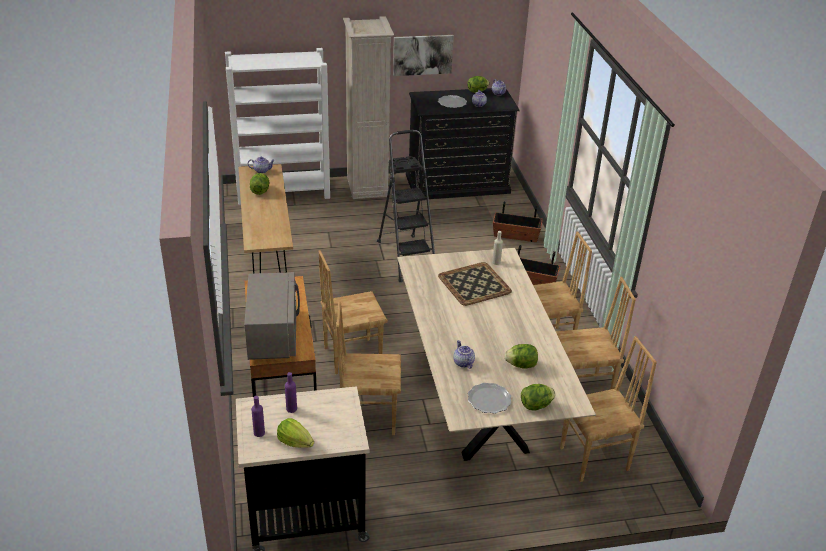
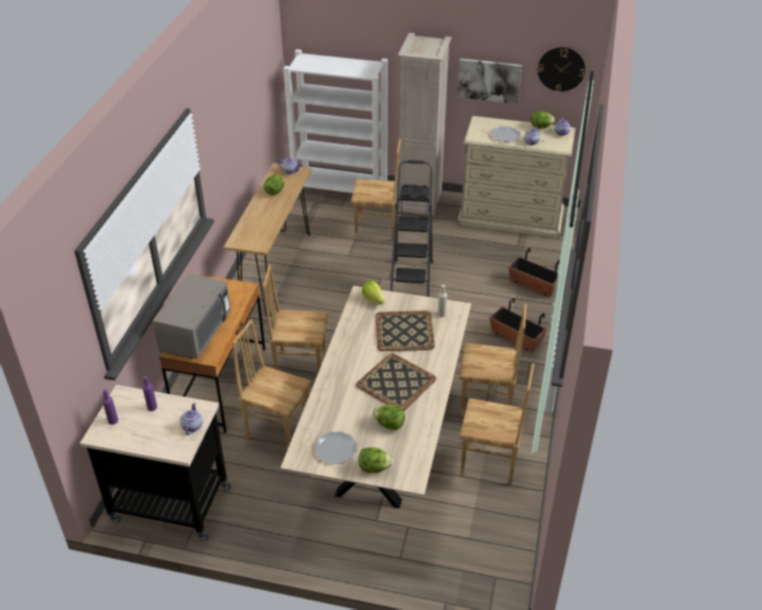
camera: 25 degrees right, 5 degrees up
lettuce [277,418,314,448] -> lettuce moved to [362,280,385,304]
black dresser [406,88,520,200] -> beige dresser [457,116,575,239]
teapot [453,340,475,369] -> teapot moved to [180,403,203,435]
brown chair [560,336,657,482] -> brown chair moved to [351,138,401,241]
none -> tray [356,353,436,411]
none -> wall clock [538,47,585,92]

